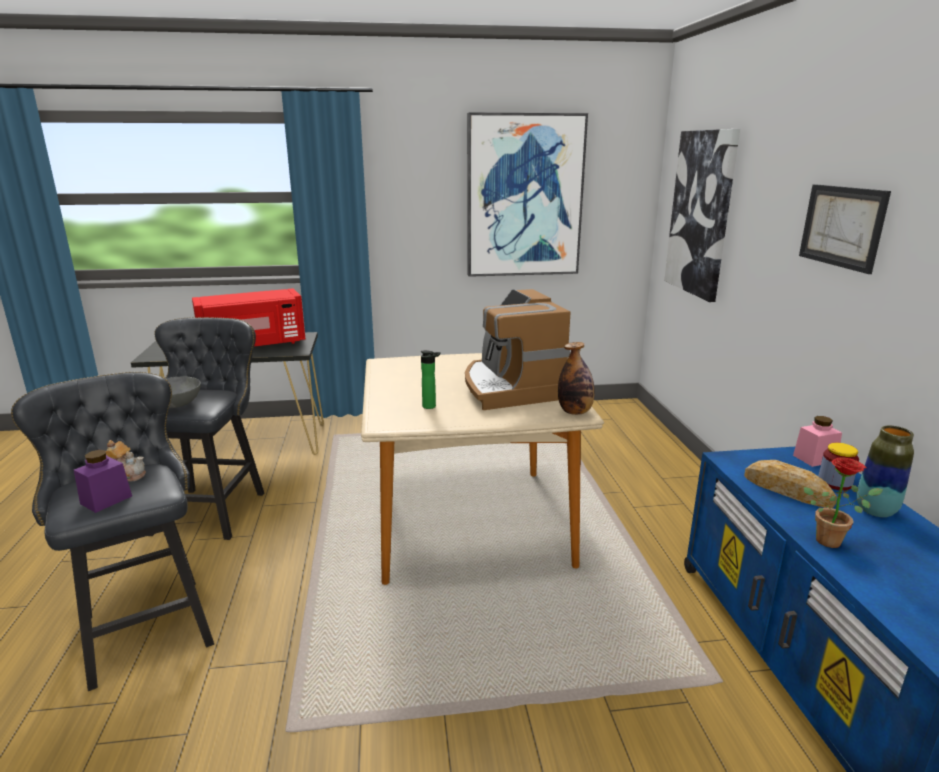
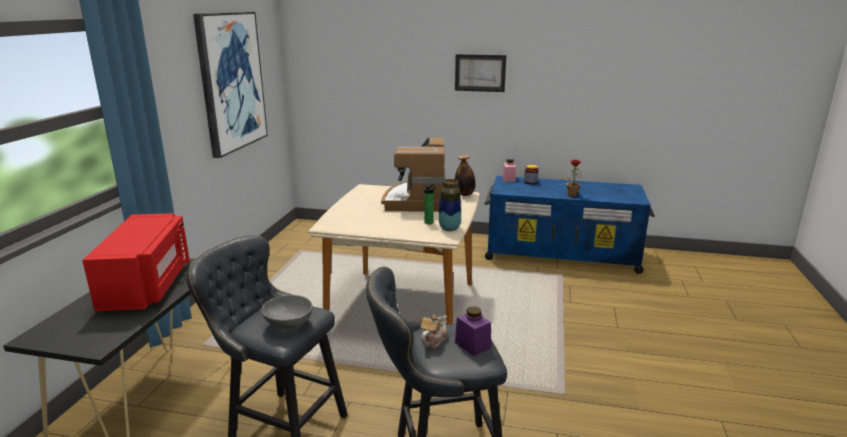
camera: 70 degrees left, 0 degrees up
coffee machine [465,289,571,410] -> coffee machine turned 90 degrees clockwise [381,137,445,212]
picture [664,129,740,302] -> none
bread [744,460,837,508] -> none
vase [856,426,914,517] -> vase moved to [439,179,461,231]

